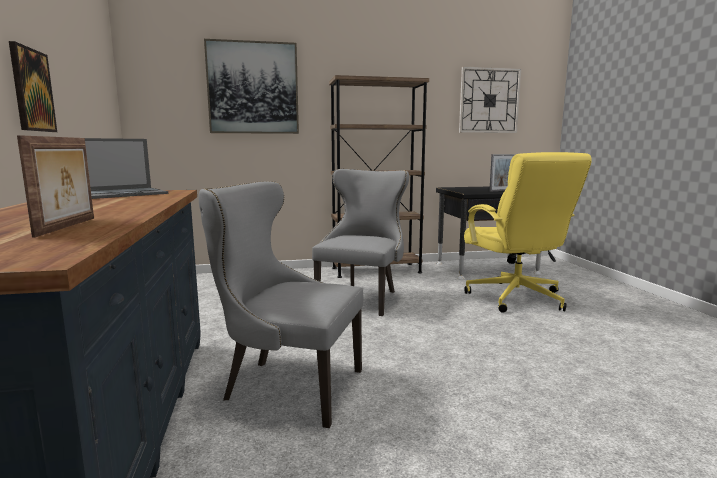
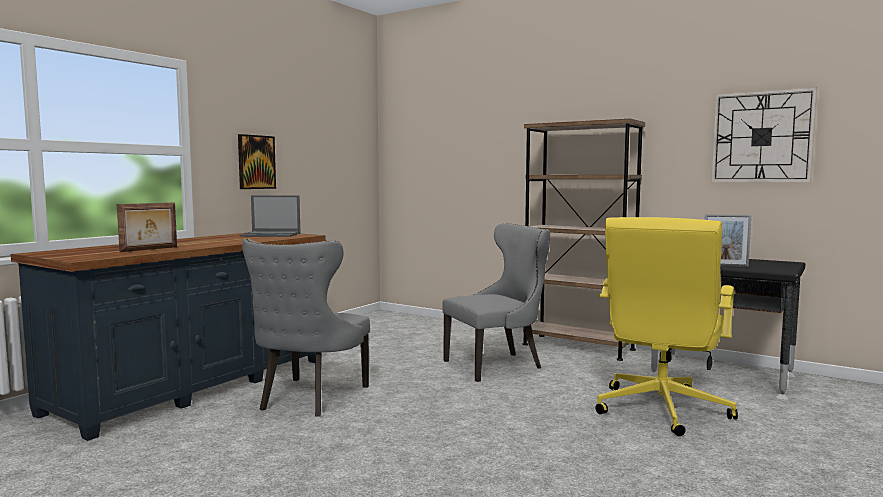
camera: 45 degrees right, 5 degrees down
grey chair [199,181,364,428] -> grey chair turned 135 degrees counterclockwise [242,239,370,417]
picture [204,39,299,134] -> none

